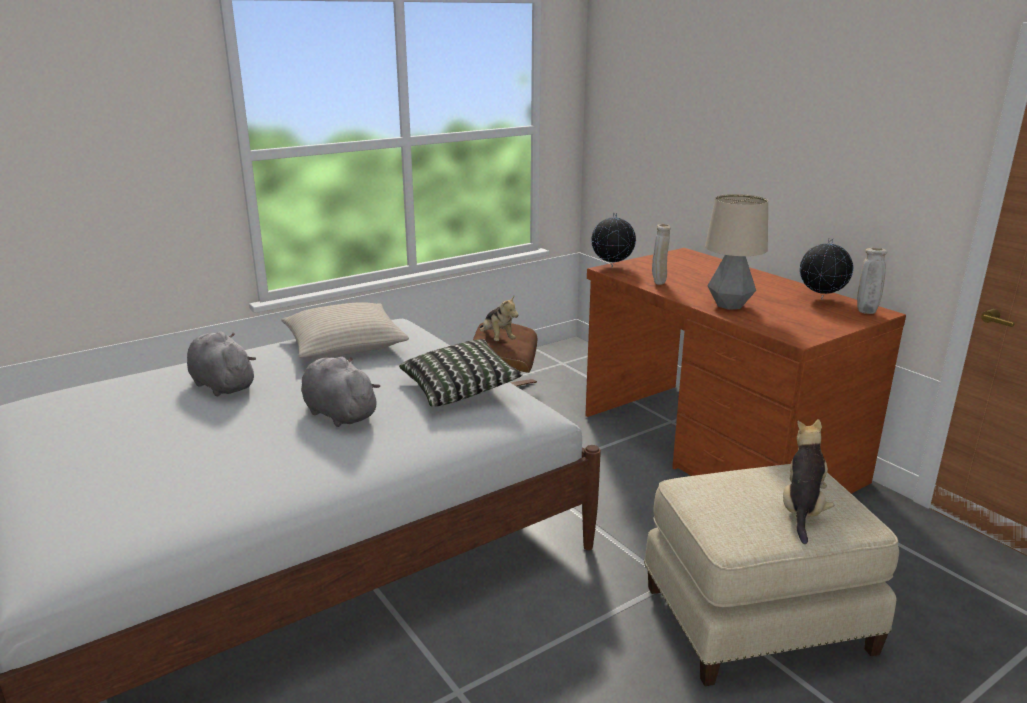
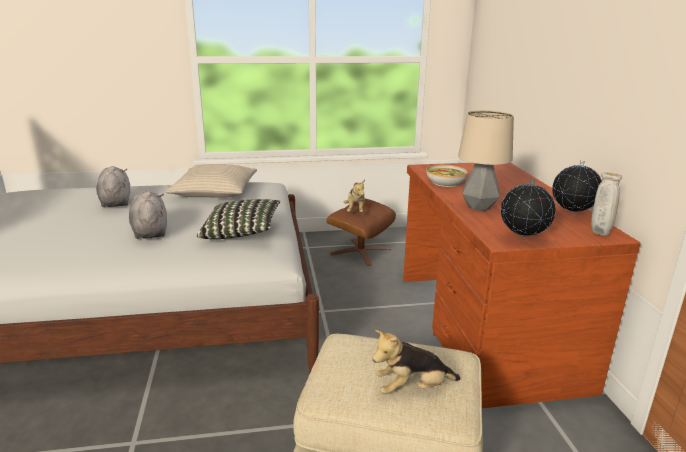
camera: 25 degrees right, 0 degrees up
globe [591,212,636,267] -> globe moved to [501,178,556,240]
beige vase [652,224,671,285] -> bowl [426,165,468,187]
plush toy [783,419,834,544] -> plush toy turned 150 degrees counterclockwise [372,330,460,394]

